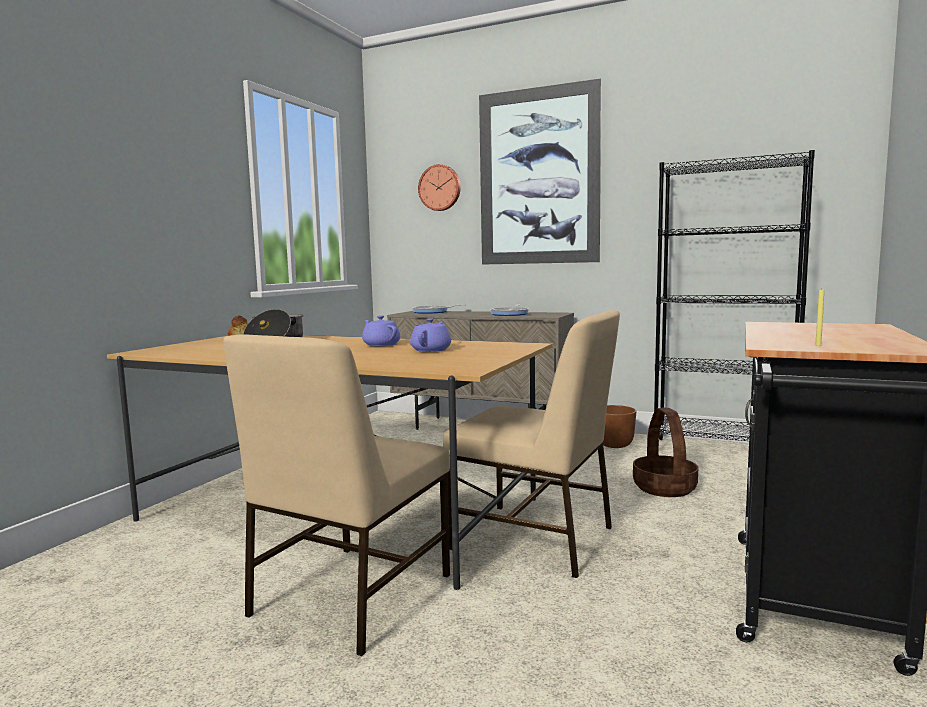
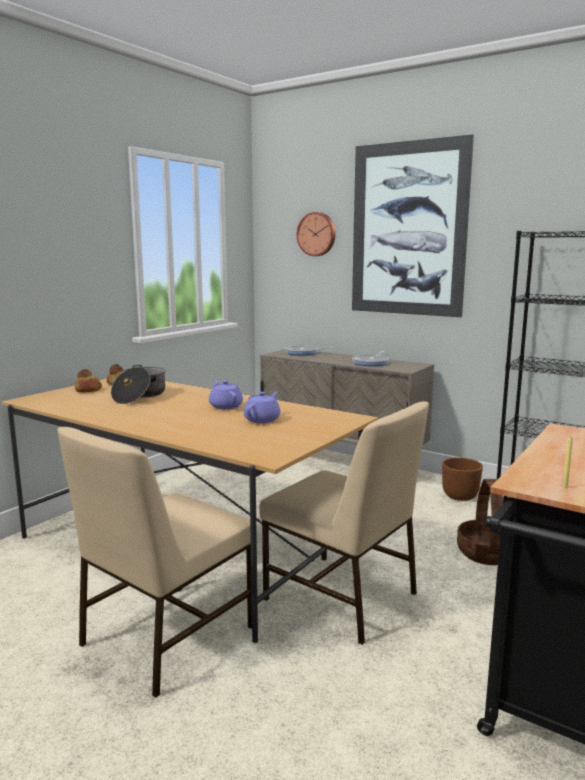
camera: 10 degrees right, 5 degrees up
none -> bread [75,369,102,393]

